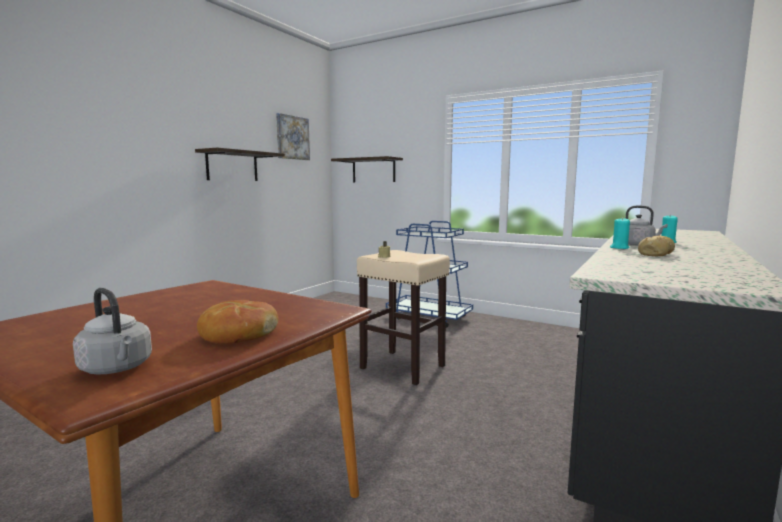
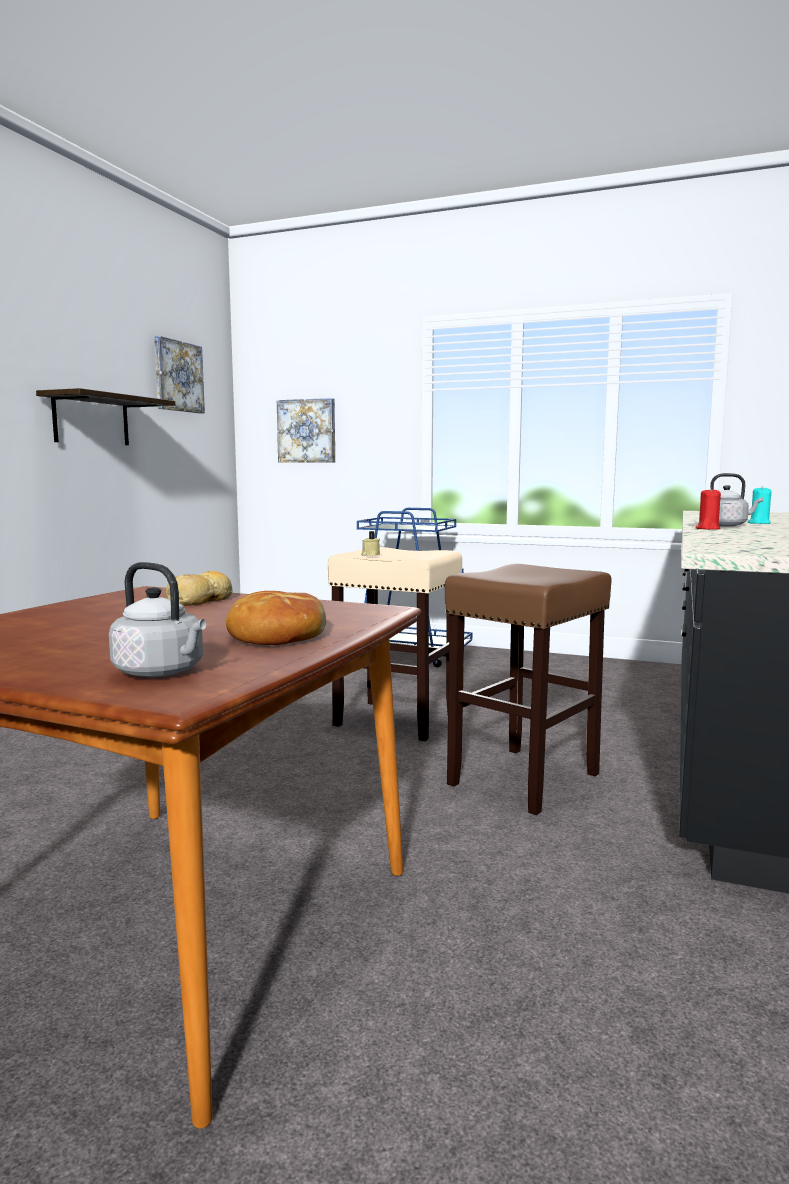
camera: 10 degrees left, 0 degrees up
shelf [331,156,403,182] -> picture [277,398,335,463]
turquoise candle [610,217,630,249] -> red candle [695,488,721,530]
bread [638,235,675,256] -> bread moved to [166,571,232,606]
none -> brown stool [445,564,612,815]

